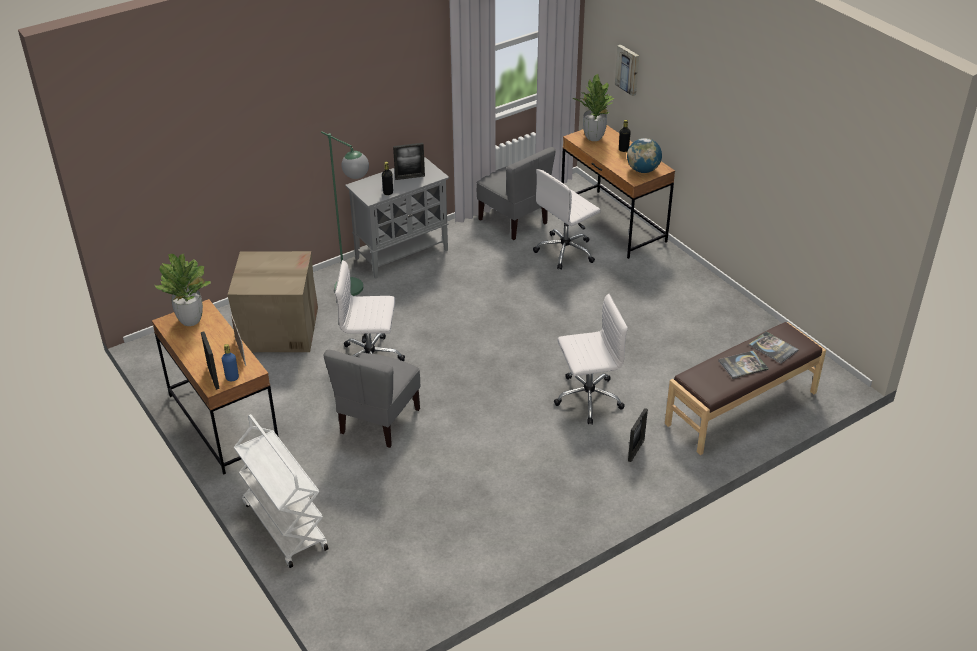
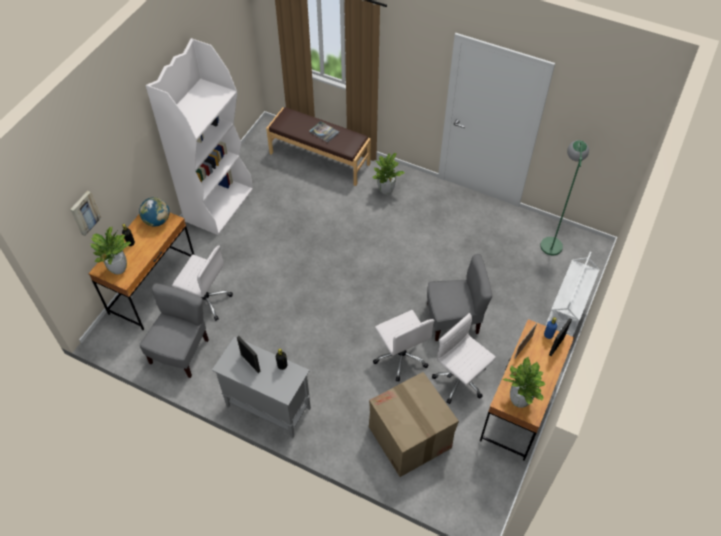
camera: 120 degrees left, 15 degrees up
green floor lamp [321,131,369,296] -> green floor lamp moved to [540,140,589,255]
white office chair [554,294,628,424] -> white office chair moved to [432,313,496,404]
picture frame [628,408,648,462] -> potted plant [372,153,405,195]
book [749,331,799,364] -> none
none -> white bookcase [146,38,253,235]

